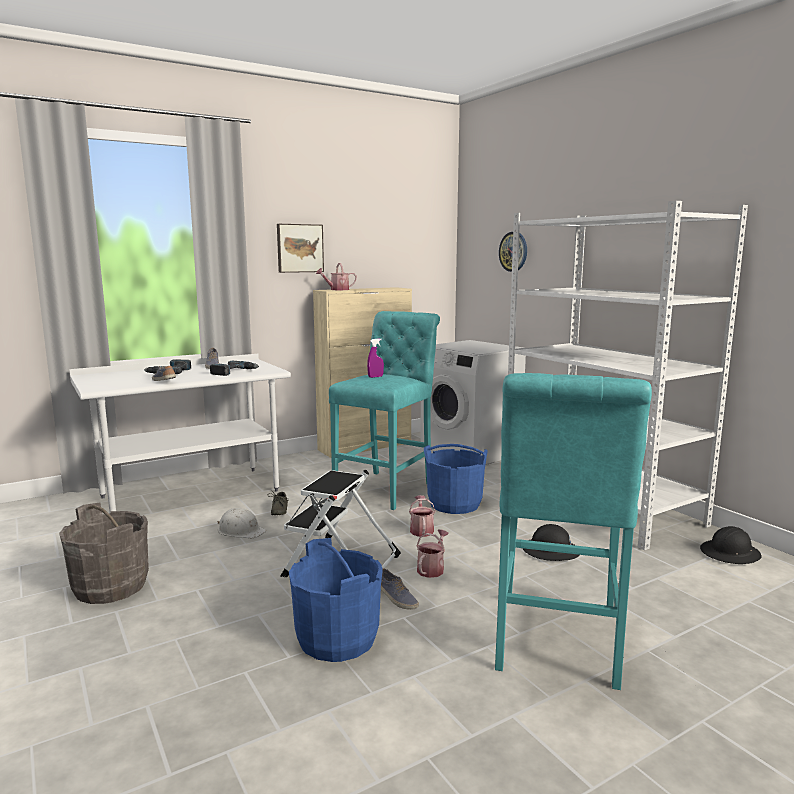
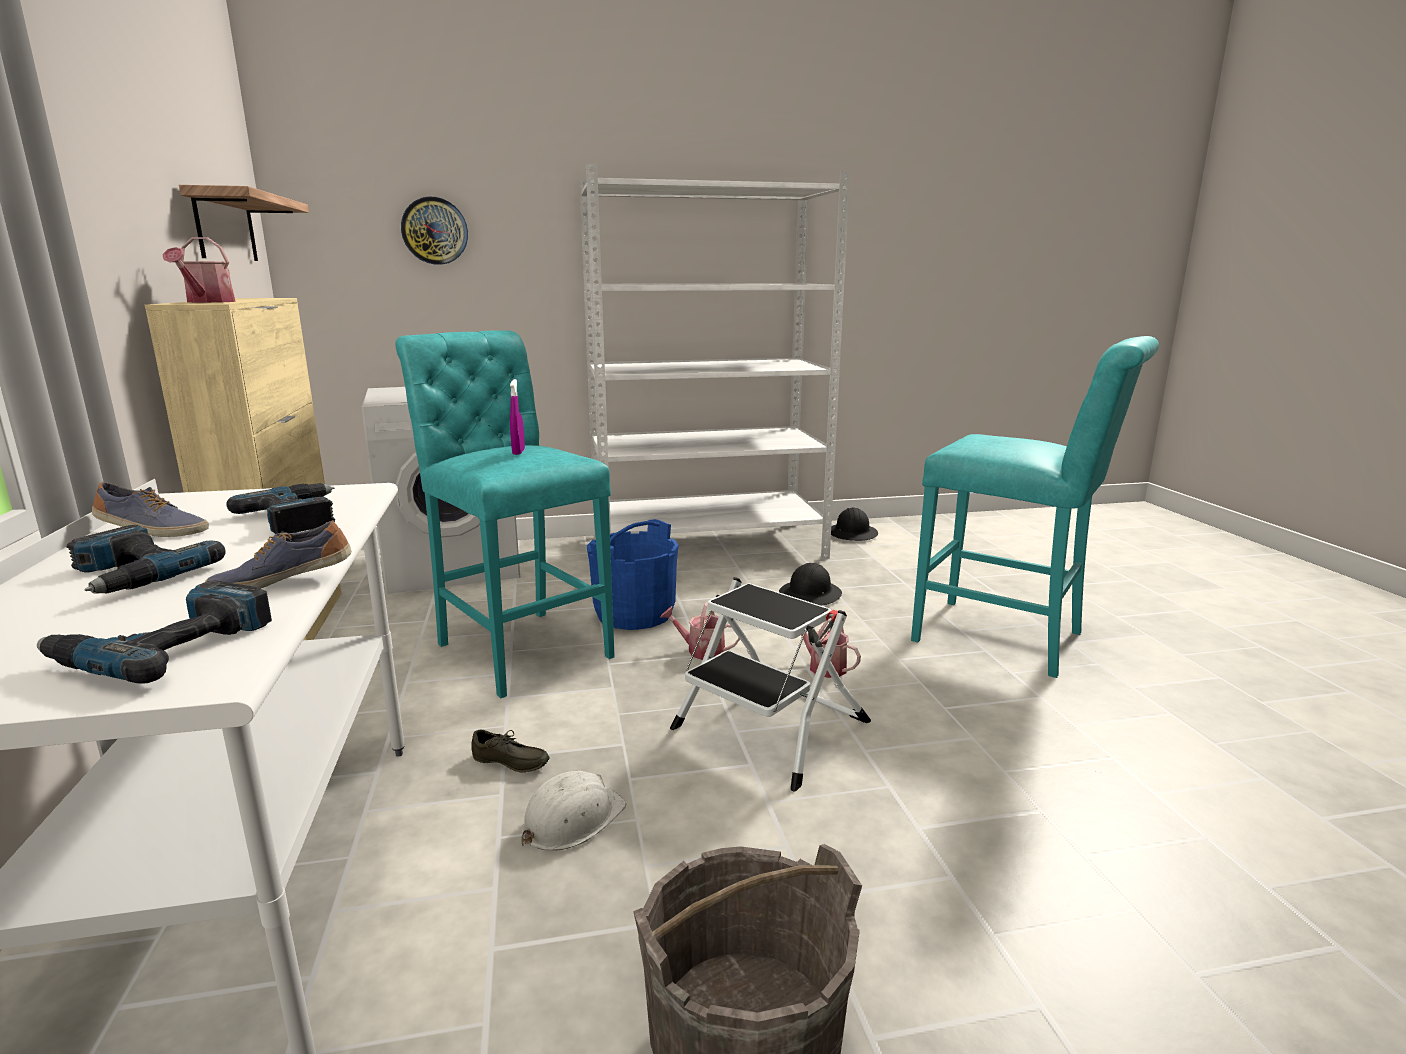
camera: 70 degrees left, 5 degrees up
picture [277,224,324,273] -> none
blue bucket [289,538,383,662] -> none
shoe [381,568,419,610] -> none
none -> power drill [37,580,272,684]
none -> shelf [179,185,309,261]

